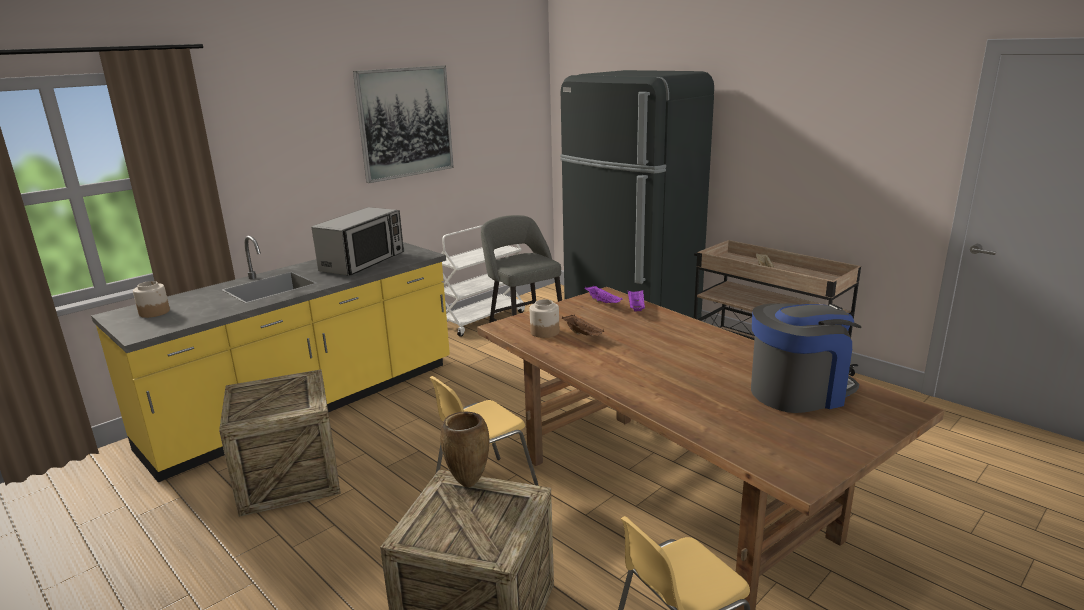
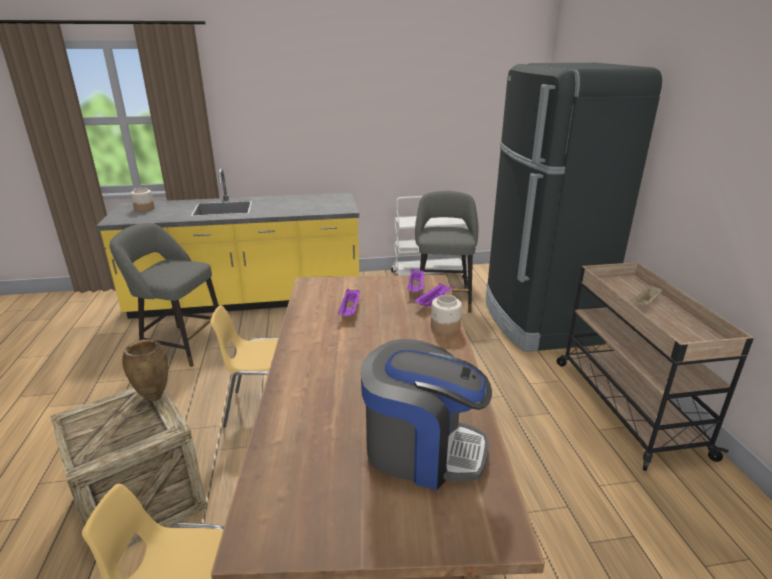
camera: 35 degrees right, 5 degrees up
crate [219,369,341,517] -> grey stool [110,223,219,367]
microwave [312,207,404,276] -> none
picture [353,66,454,183] -> none
jar [530,299,559,338] -> jar moved to [431,295,462,335]
brown tray [562,315,604,336] -> purple tray [338,289,360,316]

